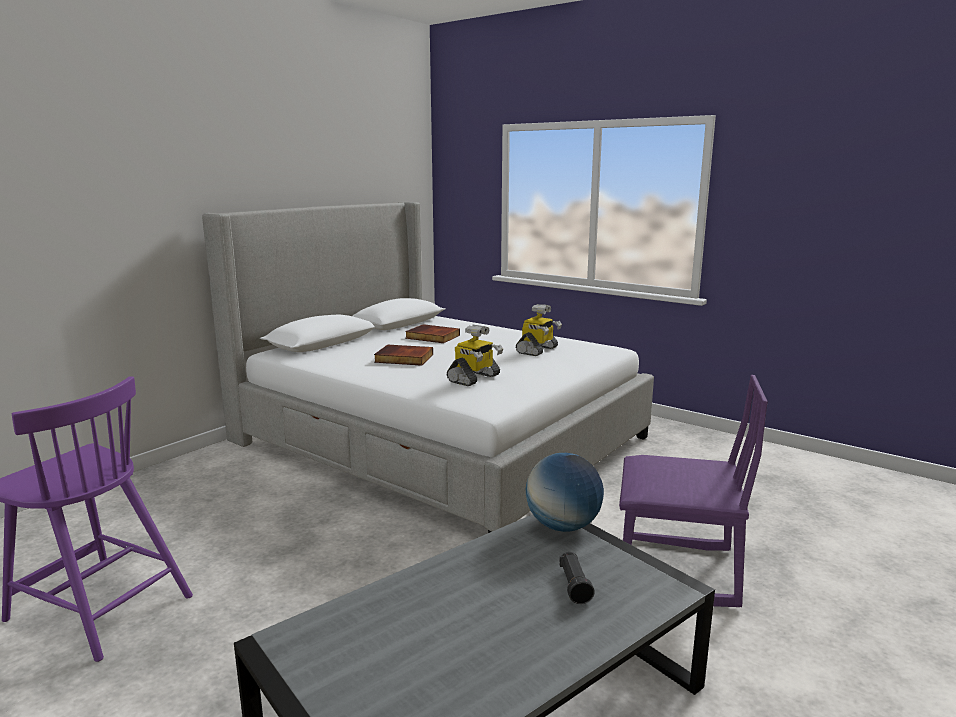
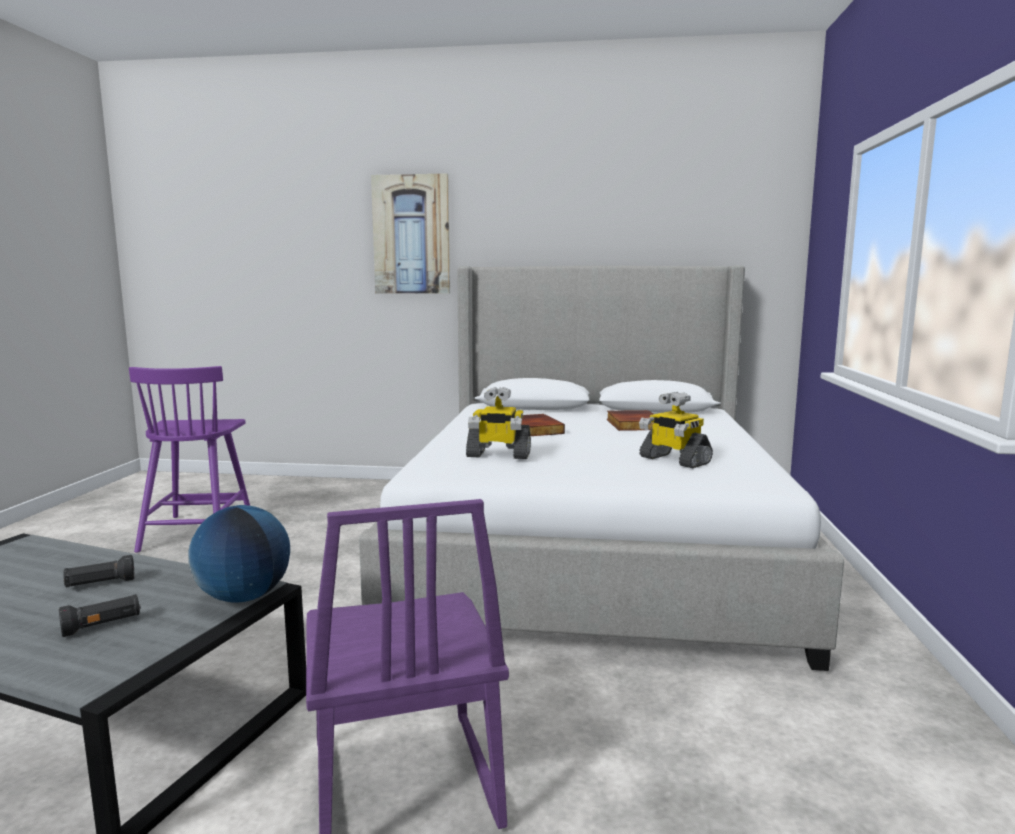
camera: 60 degrees right, 5 degrees down
toy robot [516,304,562,356] -> toy robot turned 45 degrees clockwise [639,392,713,468]
none -> black flashlight [63,555,135,587]
none -> picture [371,173,450,294]

